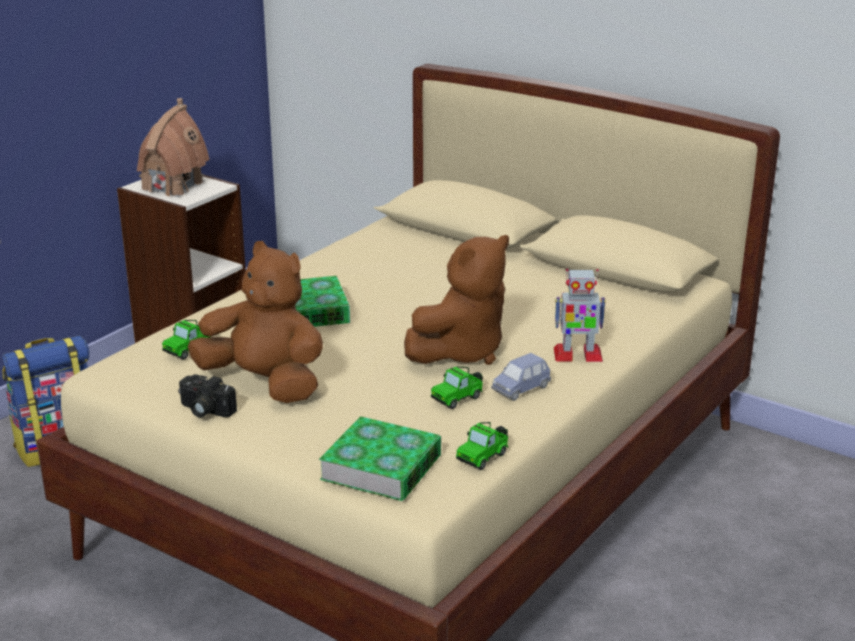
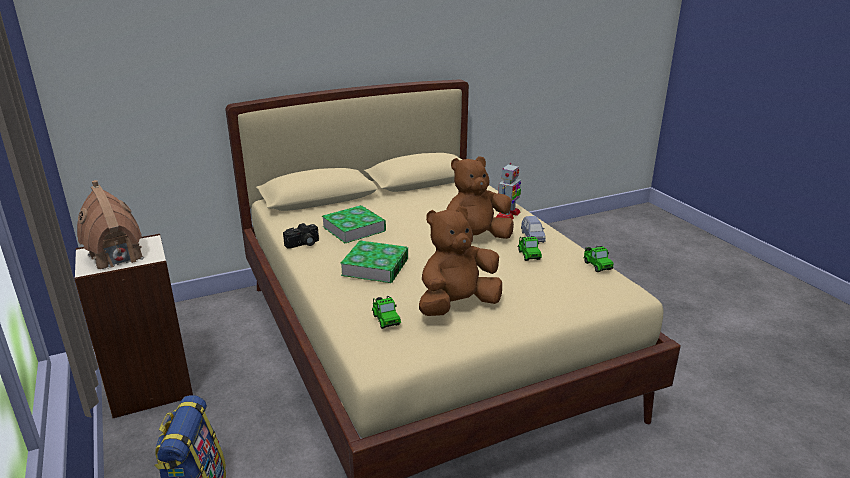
camera: 60 degrees left, 0 degrees up
camera [178,374,237,418] -> camera moved to [283,223,319,249]
book [319,416,441,501] -> book moved to [322,205,386,243]
brown plush toy [404,235,509,365] -> brown plush toy turned 105 degrees counterclockwise [446,156,514,239]

